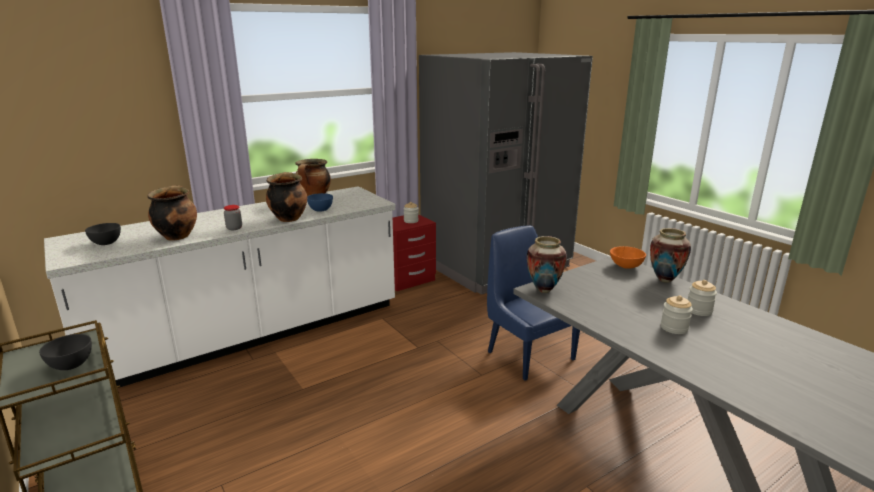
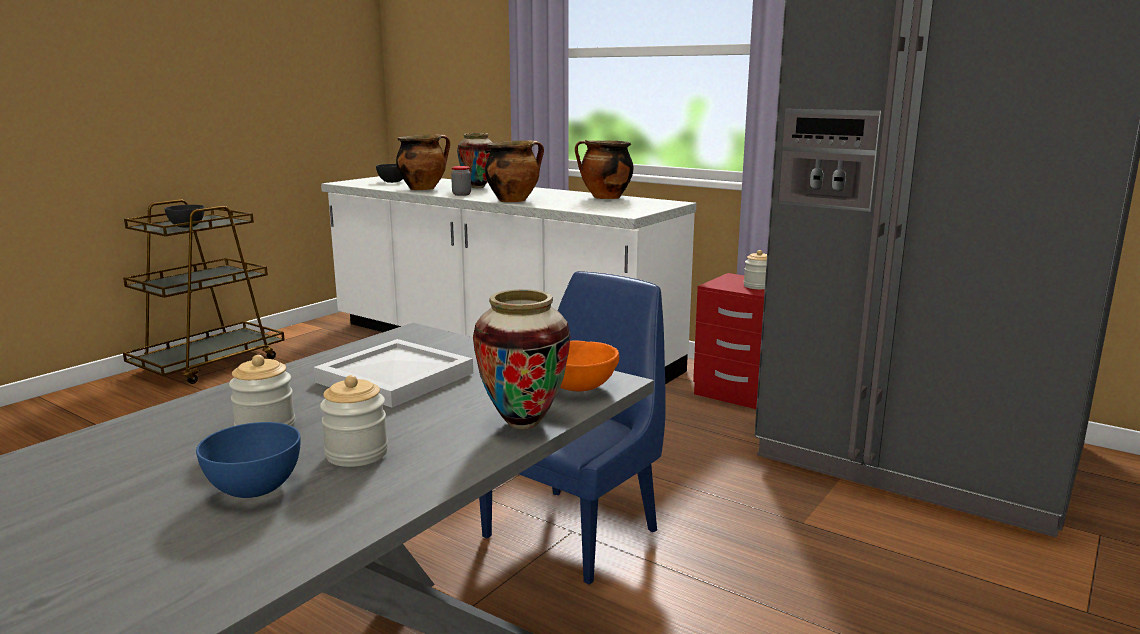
camera: 70 degrees right, 5 degrees down
blue bowl [307,193,333,212] -> blue bowl moved to [196,422,301,498]
vase [527,236,567,293] -> vase moved to [457,133,493,188]
none -> white tray [313,339,473,408]

